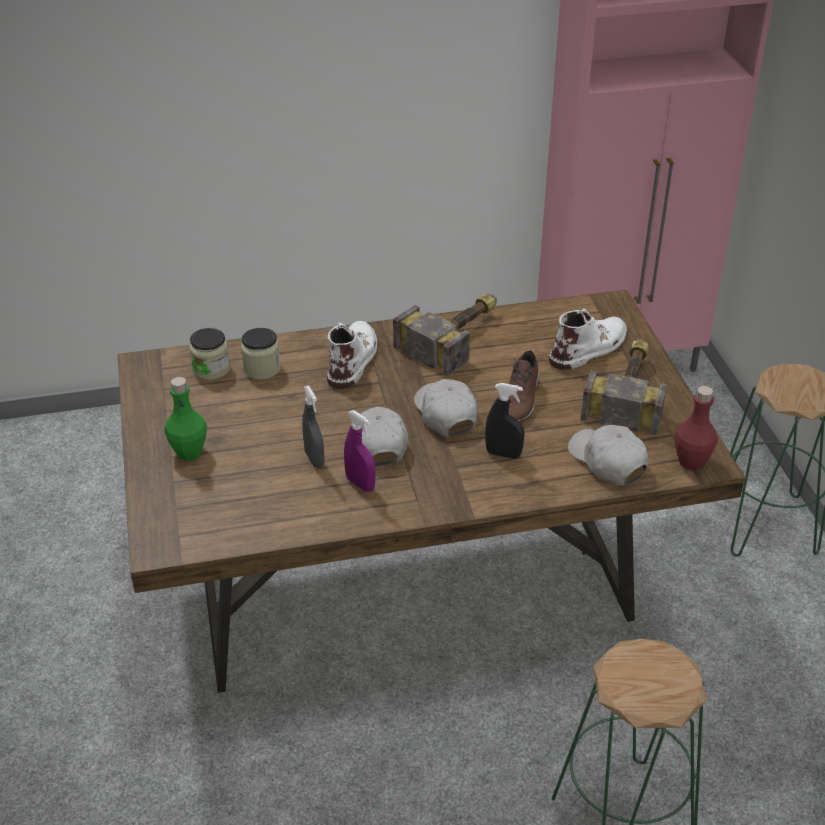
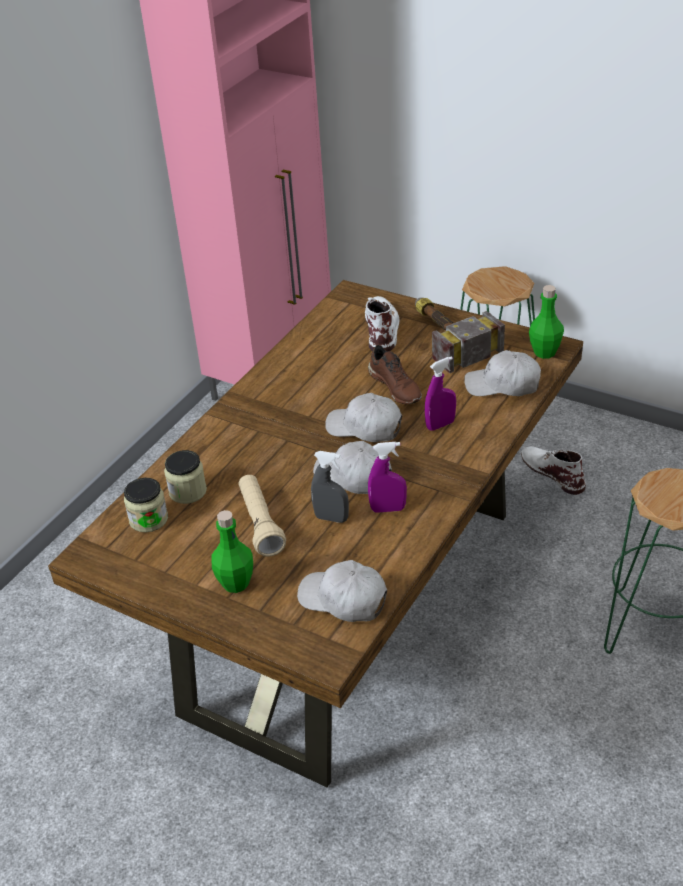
camera: 45 degrees left, 0 degrees up
white boot [327,321,377,389] -> white boot moved to [521,446,586,495]
hammer [393,294,497,376] -> none
black spray bottle [485,383,525,459] -> purple spray bottle [425,356,456,431]
red bottle [675,386,718,470] -> green bottle [529,285,564,359]
none -> beige flashlight [238,475,286,557]
none -> white cap [297,560,387,622]

